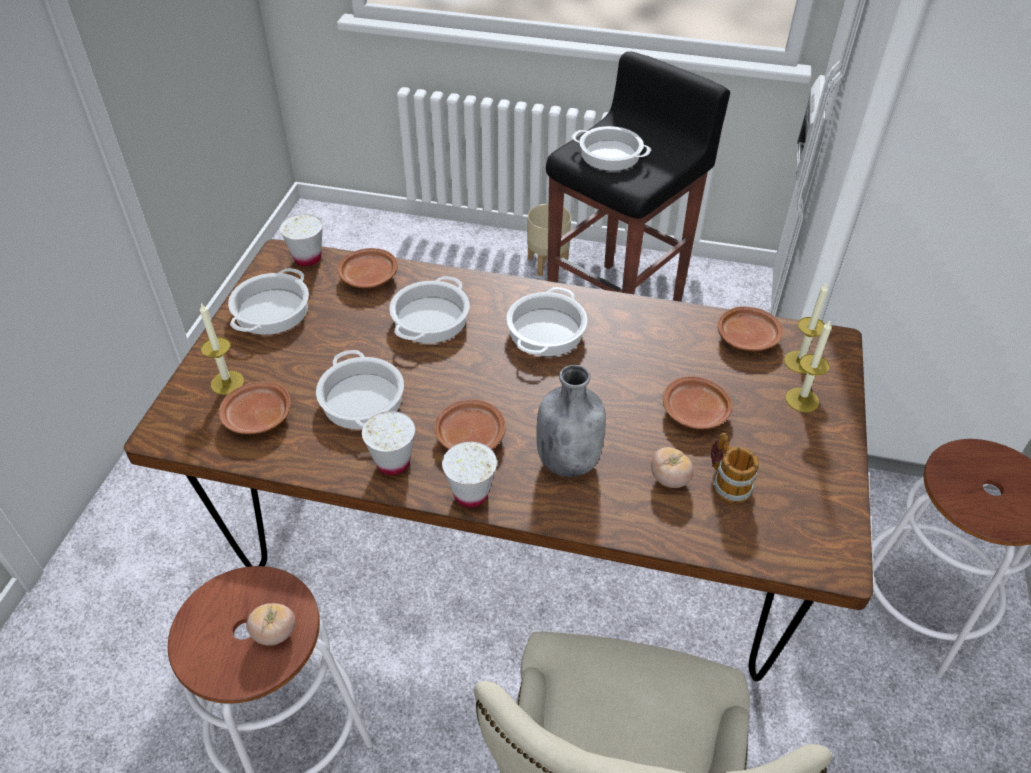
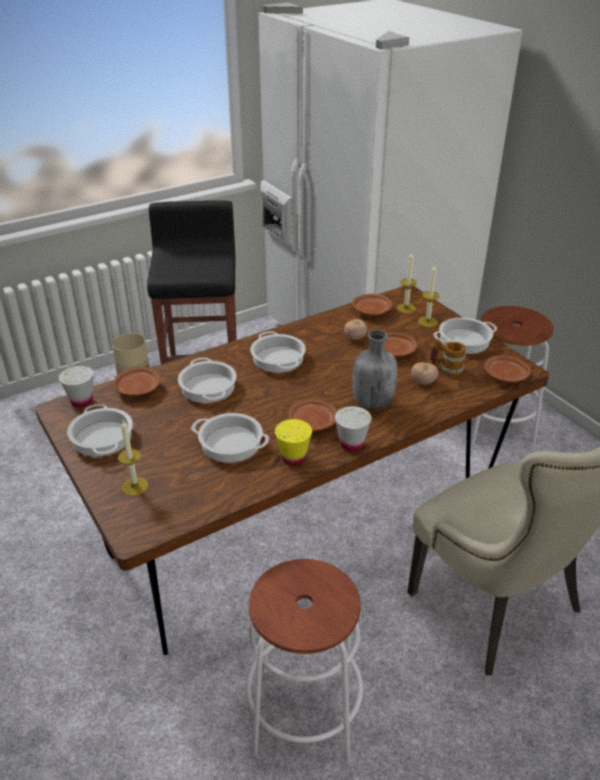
camera: 45 degrees left, 10 degrees down
brown plate [219,381,291,434] -> brown plate moved to [484,355,531,383]
tomato [246,603,295,646] -> tomato moved to [344,319,367,340]
white cup [362,411,415,475] -> yellow cup [275,419,312,465]
cooking pot [572,126,651,171] -> cooking pot moved to [433,317,497,354]

